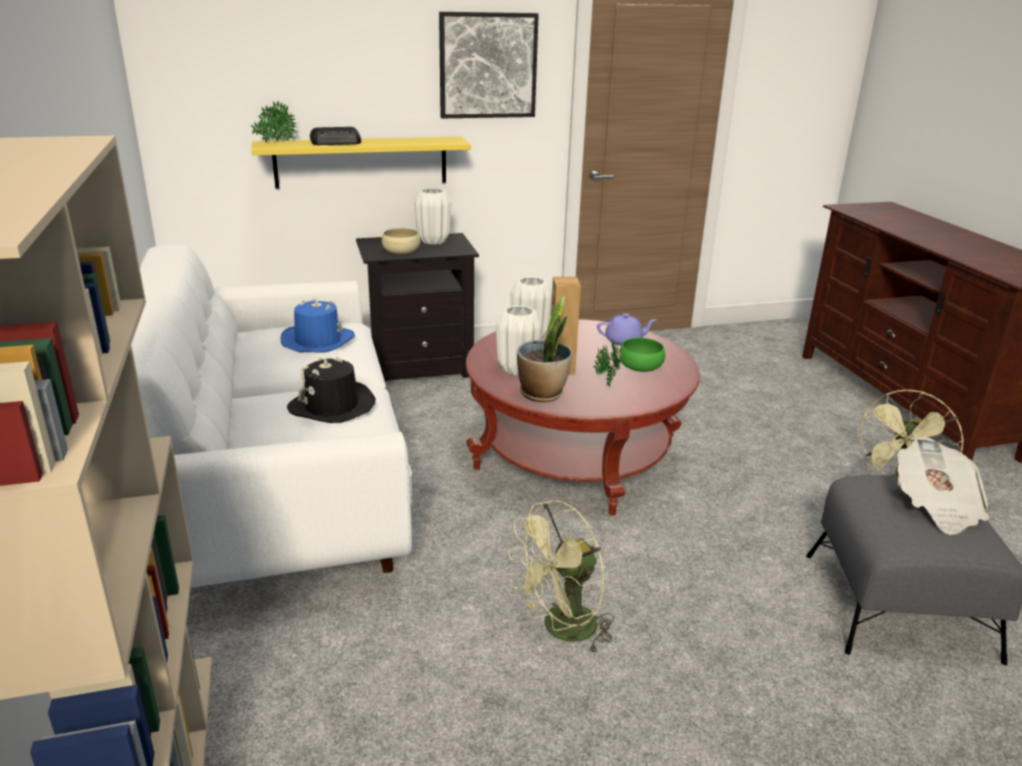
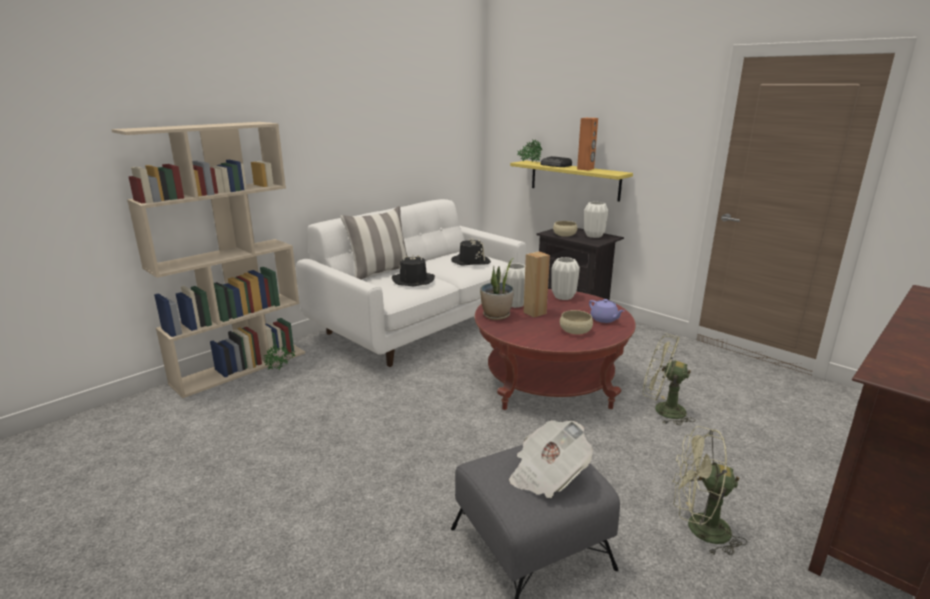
camera: 60 degrees right, 5 degrees down
blue hat [281,298,355,353] -> black hat [451,238,491,266]
picture [439,12,539,118] -> none
green fan [508,500,614,654] -> green fan moved to [643,333,695,425]
potted plant [593,340,621,387] -> potted plant moved to [264,345,295,370]
green bowl [620,338,665,372] -> beige bowl [560,310,593,335]
none -> pillow [340,206,407,279]
none -> orange speaker [577,118,598,171]

